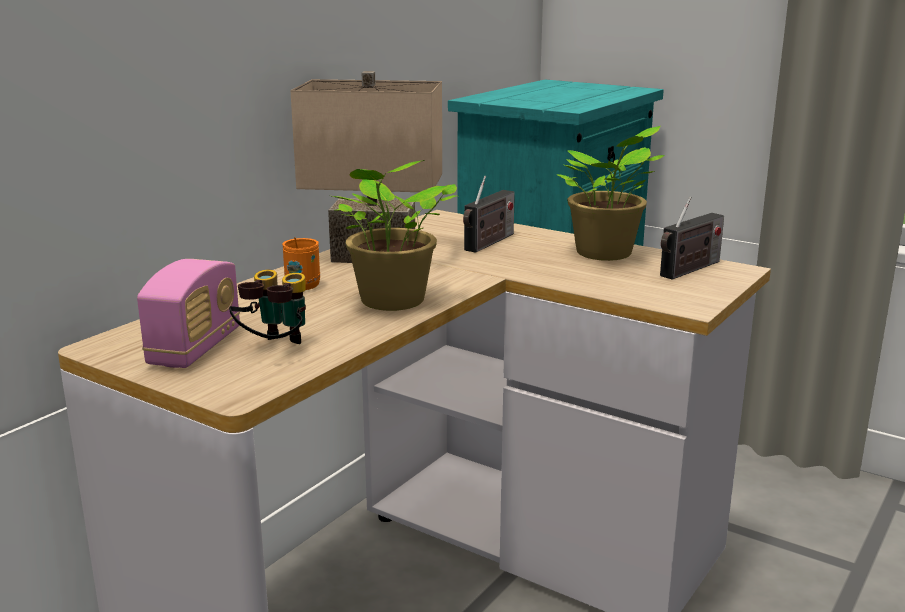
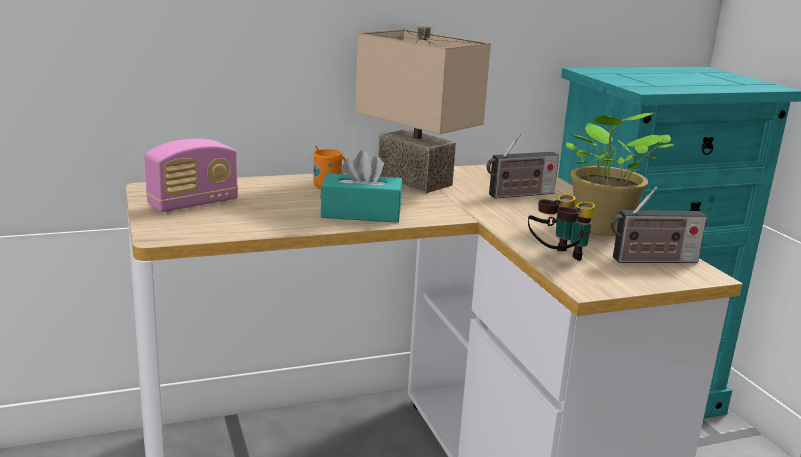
camera: 35 degrees right, 0 degrees up
binoculars [229,270,306,344] -> binoculars moved to [528,194,595,261]
potted plant [332,160,458,311] -> turquoise tissue box [320,150,402,223]

